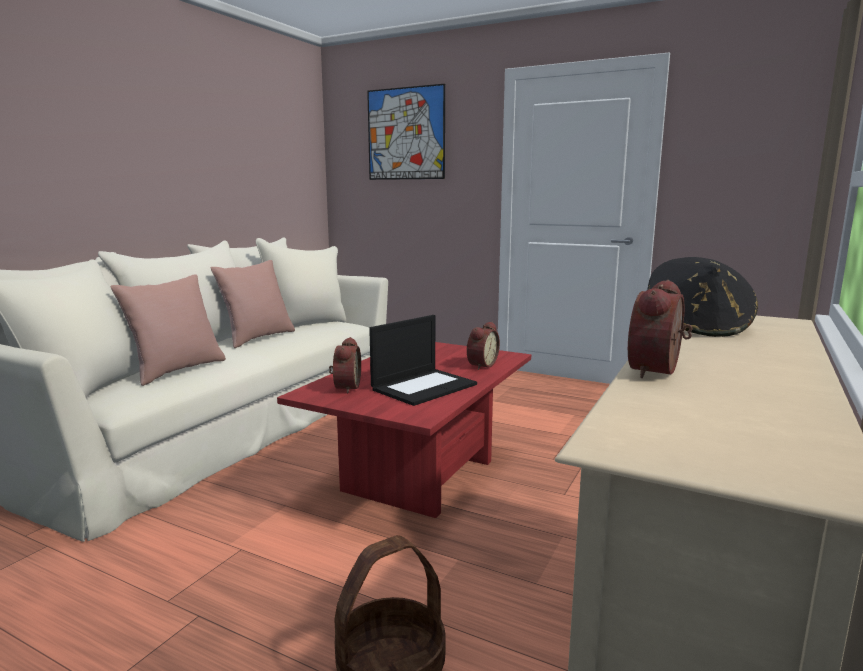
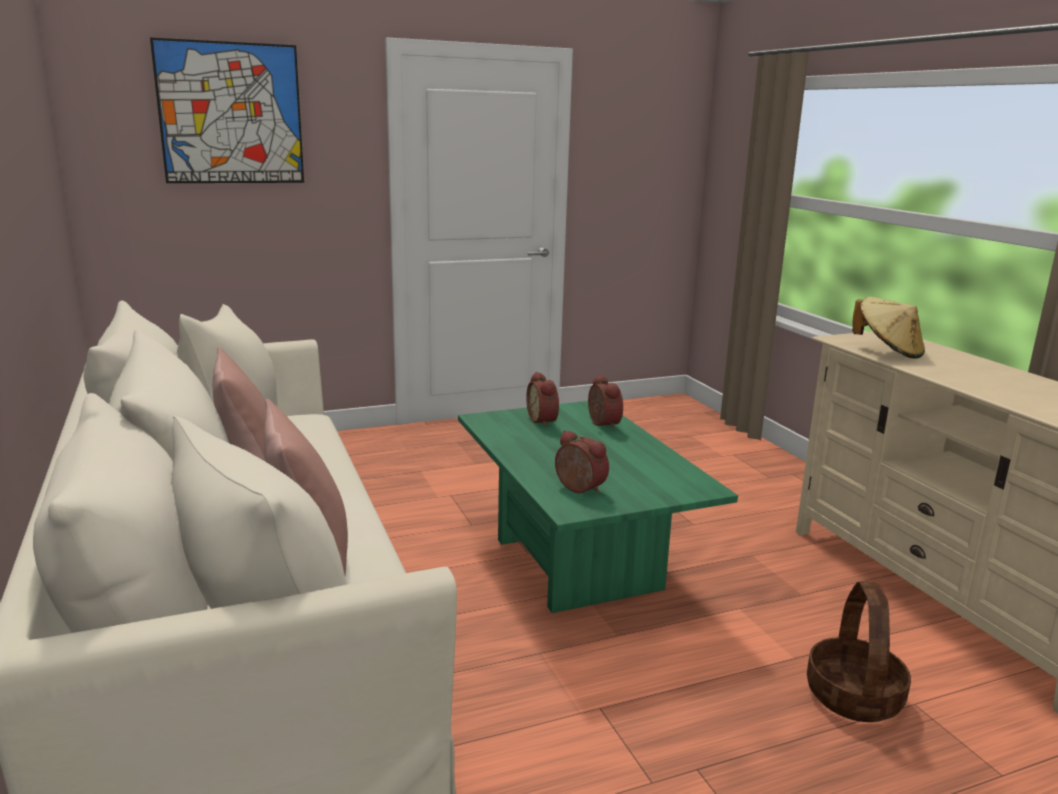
camera: 50 degrees left, 5 degrees up
red coffee table [277,342,531,518] -> green coffee table [458,401,738,613]
laptop [369,315,477,406] -> none
alarm clock [628,280,693,378] -> alarm clock moved to [526,372,559,427]
black hat [647,257,758,337] -> beige hat [852,297,925,358]

